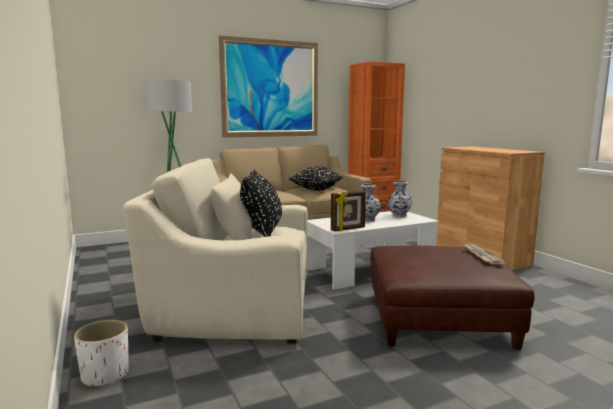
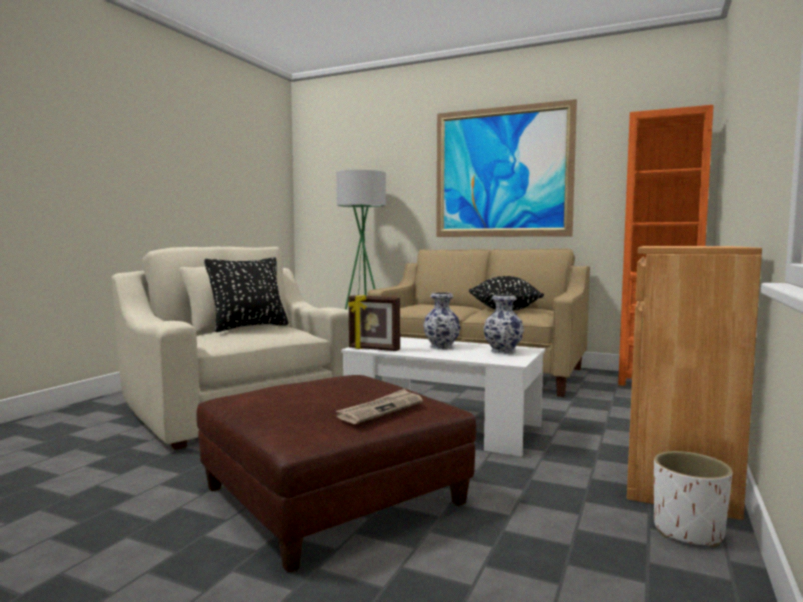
camera: 50 degrees right, 5 degrees down
white planter [74,320,129,388] -> white planter moved to [654,451,732,548]

